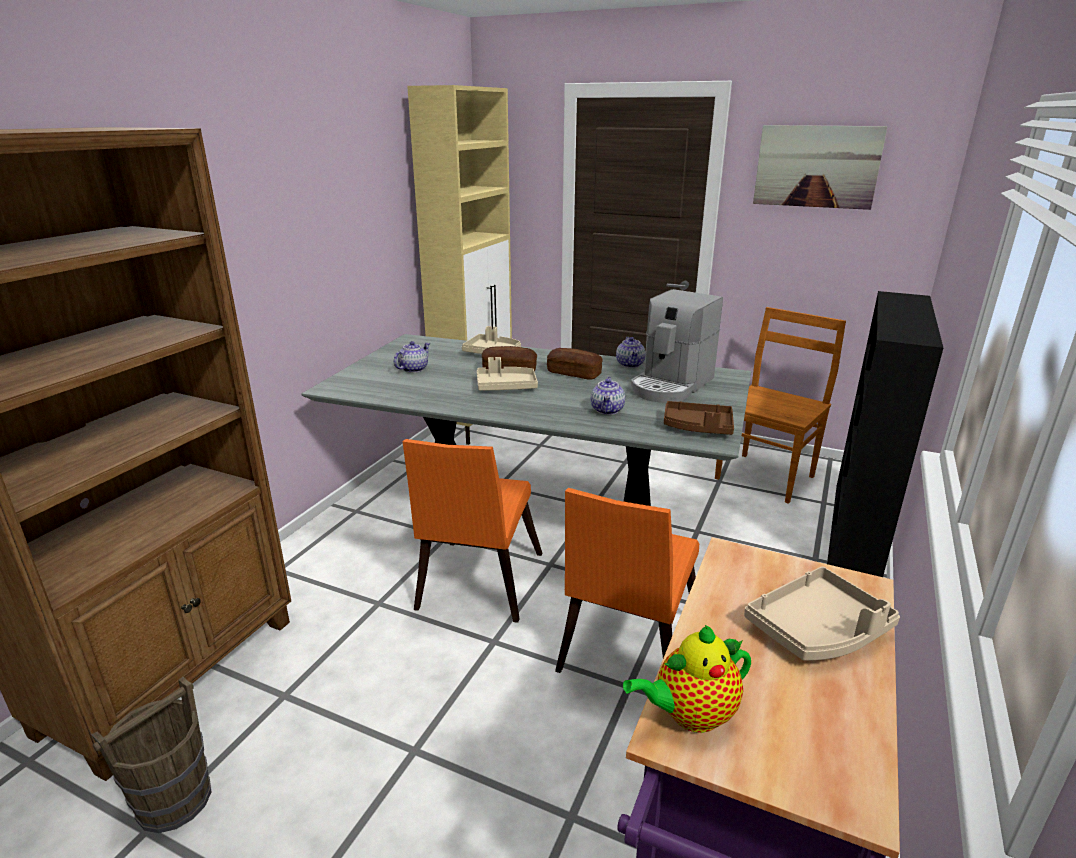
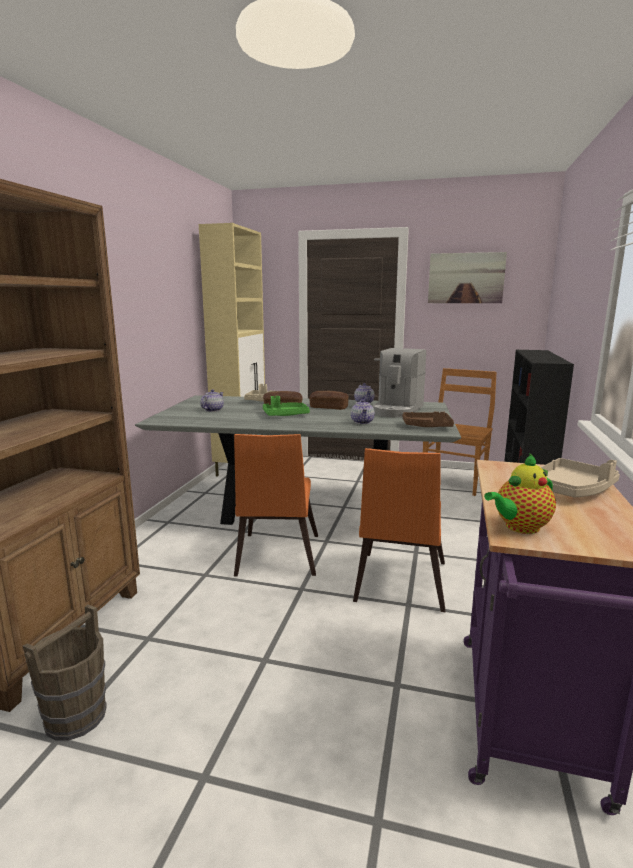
camera: 10 degrees left, 10 degrees down
beige tray [477,357,538,391] -> green tray [263,396,310,416]

